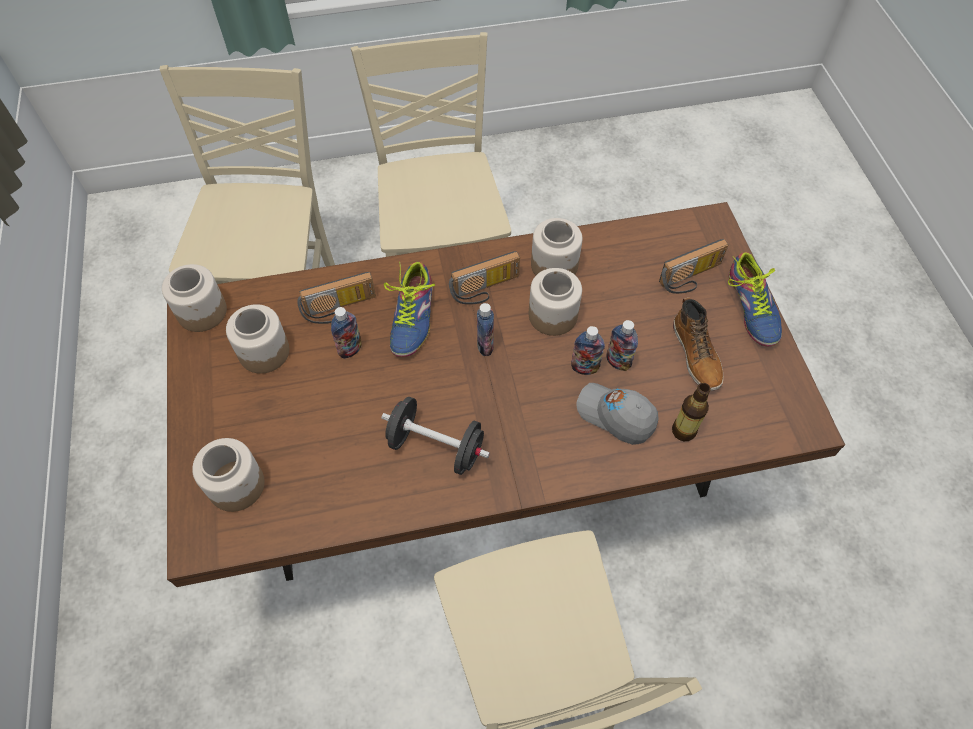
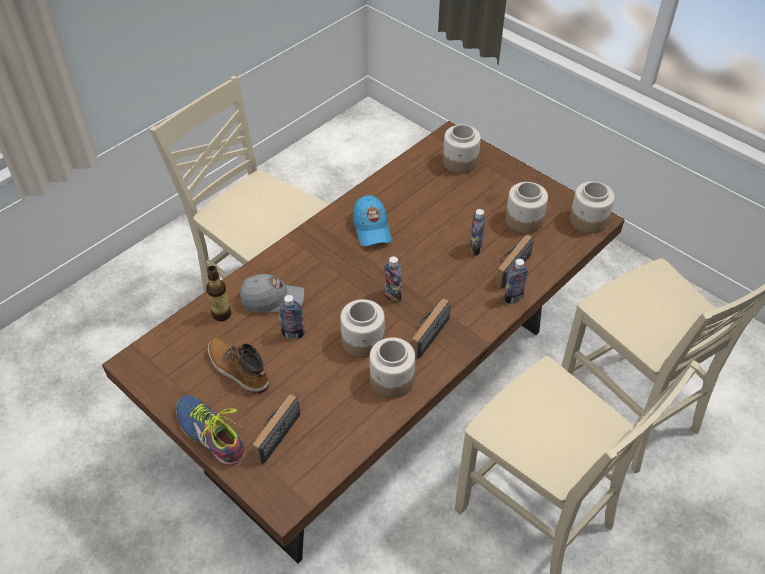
camera: 145 degrees right, 10 degrees down
black dumbbell [381,397,490,475] -> blue cap [353,195,392,247]
shoe [384,262,435,357] -> none
bottle [571,326,605,375] -> bottle moved to [504,259,528,304]

